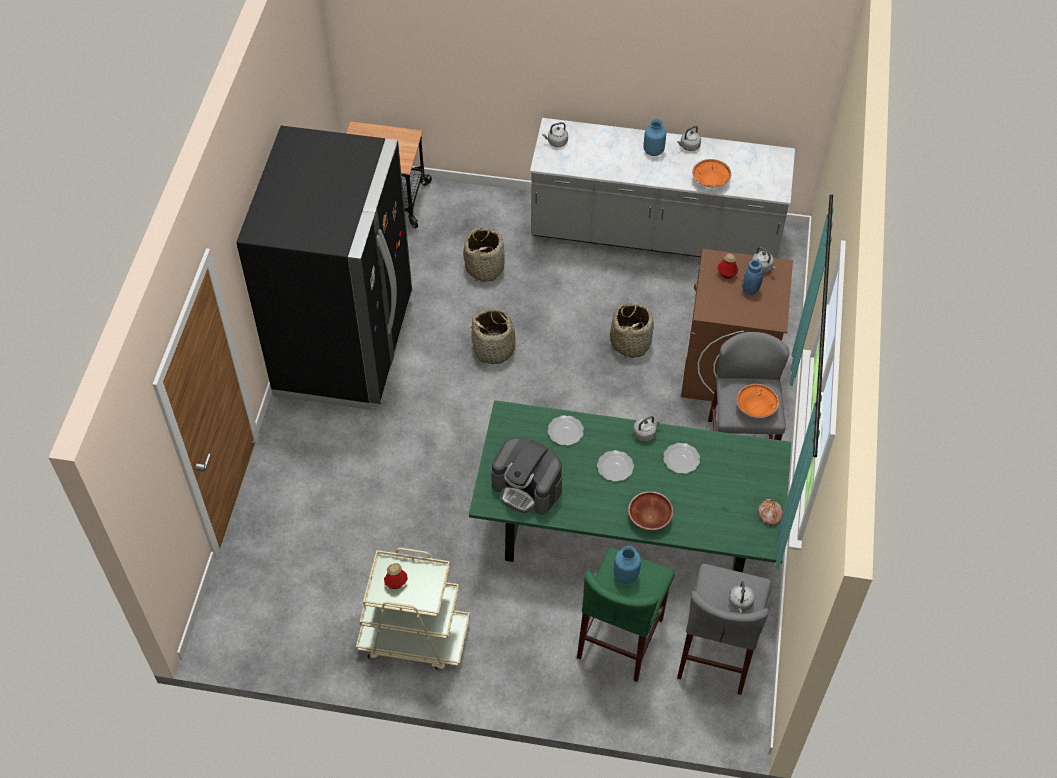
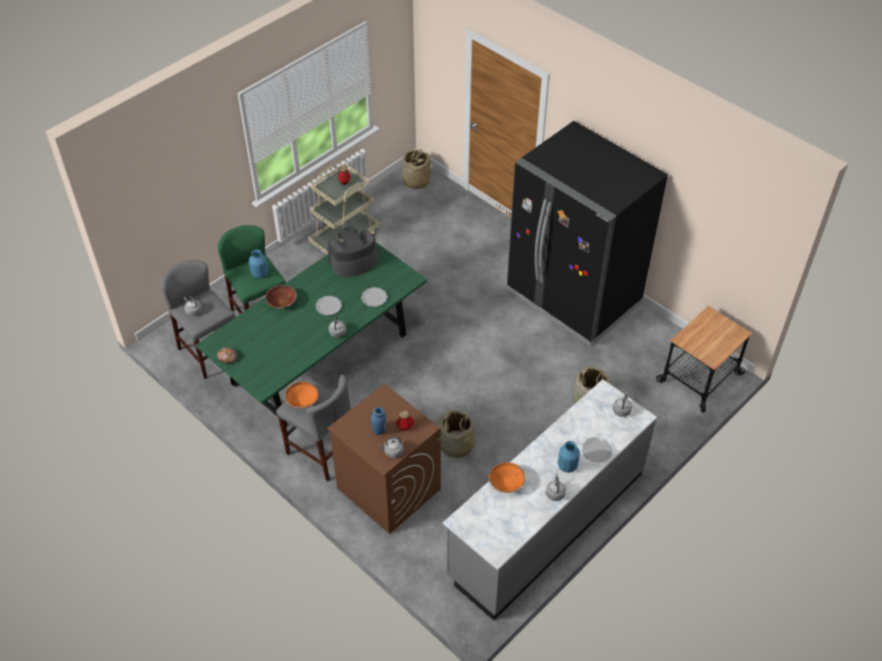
camera: 125 degrees right, 5 degrees down
basket [468,309,525,364] -> basket moved to [402,149,431,189]
plate [663,443,700,474] -> plate moved to [582,437,612,462]

